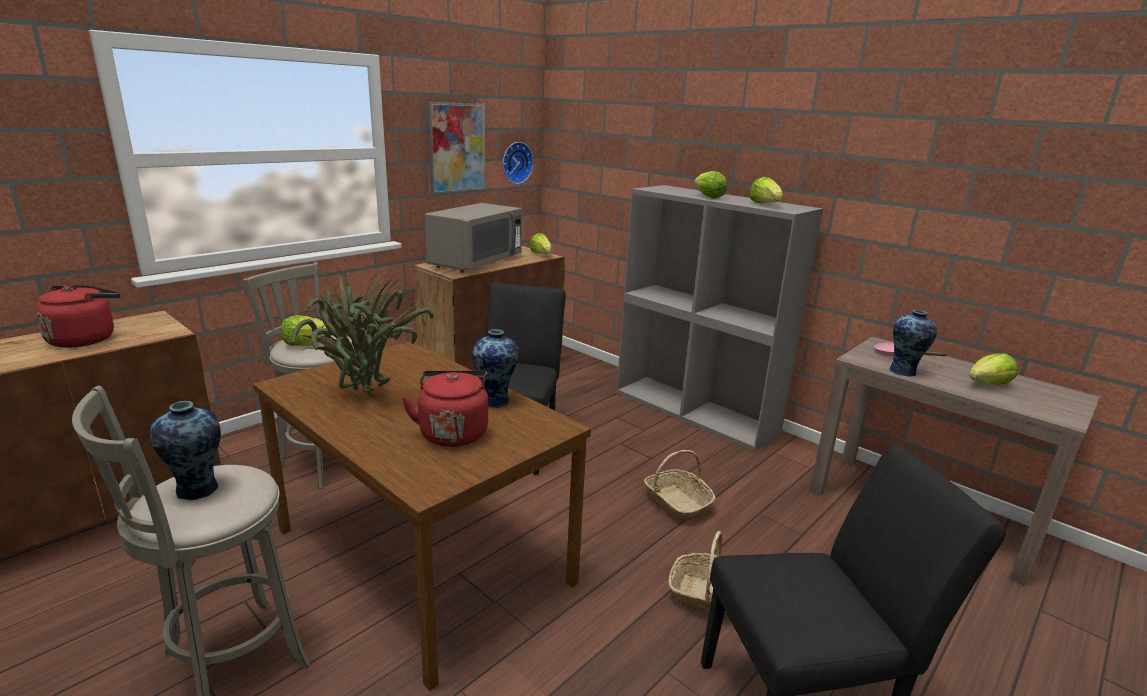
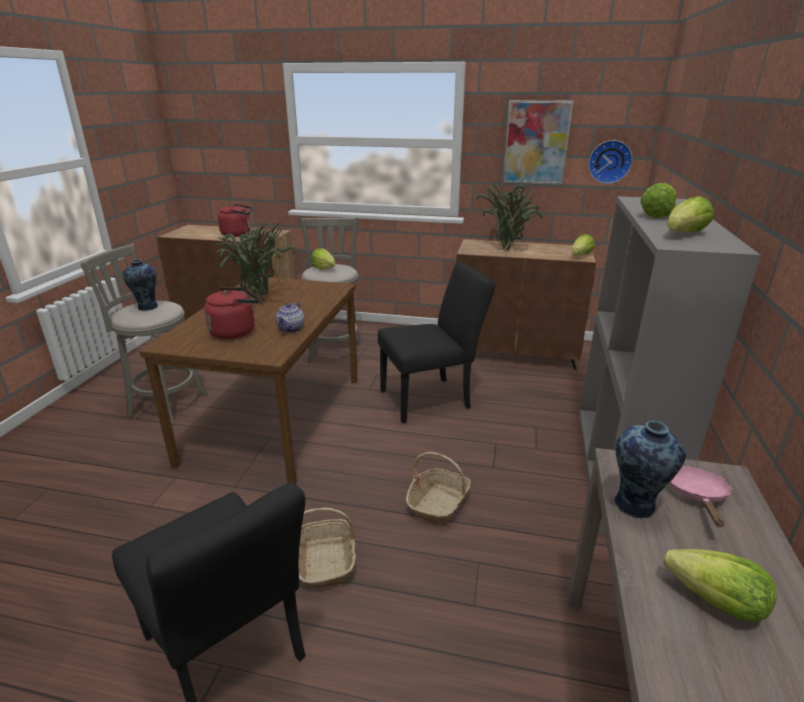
camera: 60 degrees right, 5 degrees up
grey microwave [425,203,522,272] -> potted plant [476,178,543,250]
vase [472,329,519,408] -> teapot [276,302,304,333]

